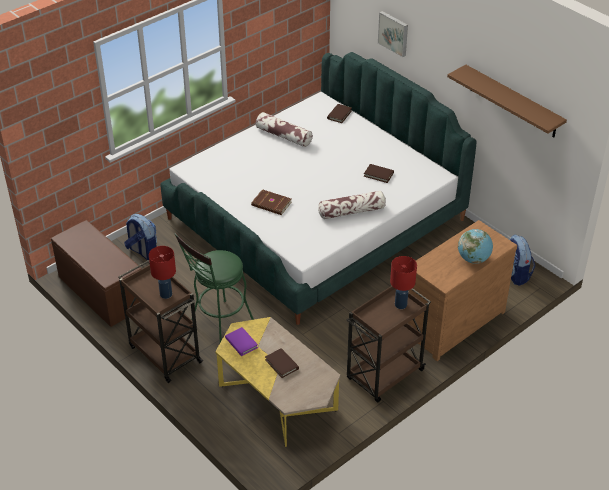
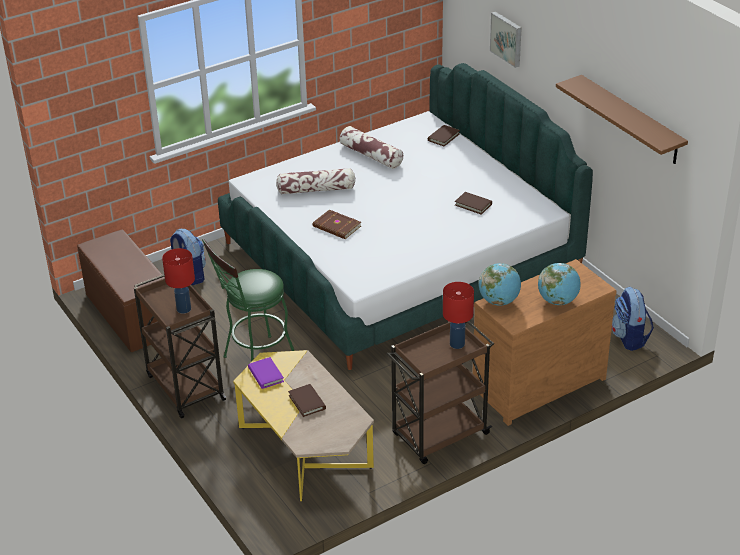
camera: 10 degrees right, 5 degrees down
pillow [318,191,386,219] -> pillow moved to [276,168,355,194]
none -> globe [479,263,521,306]

